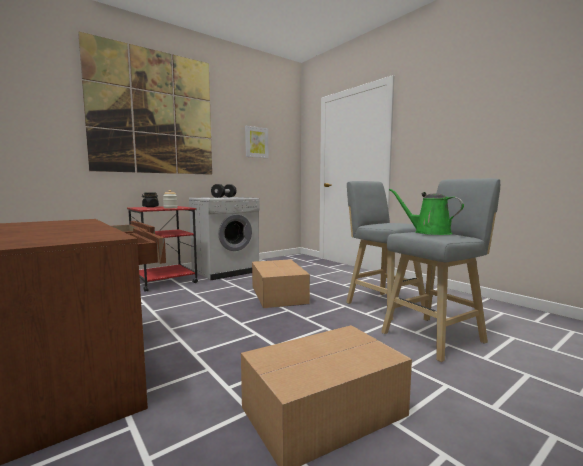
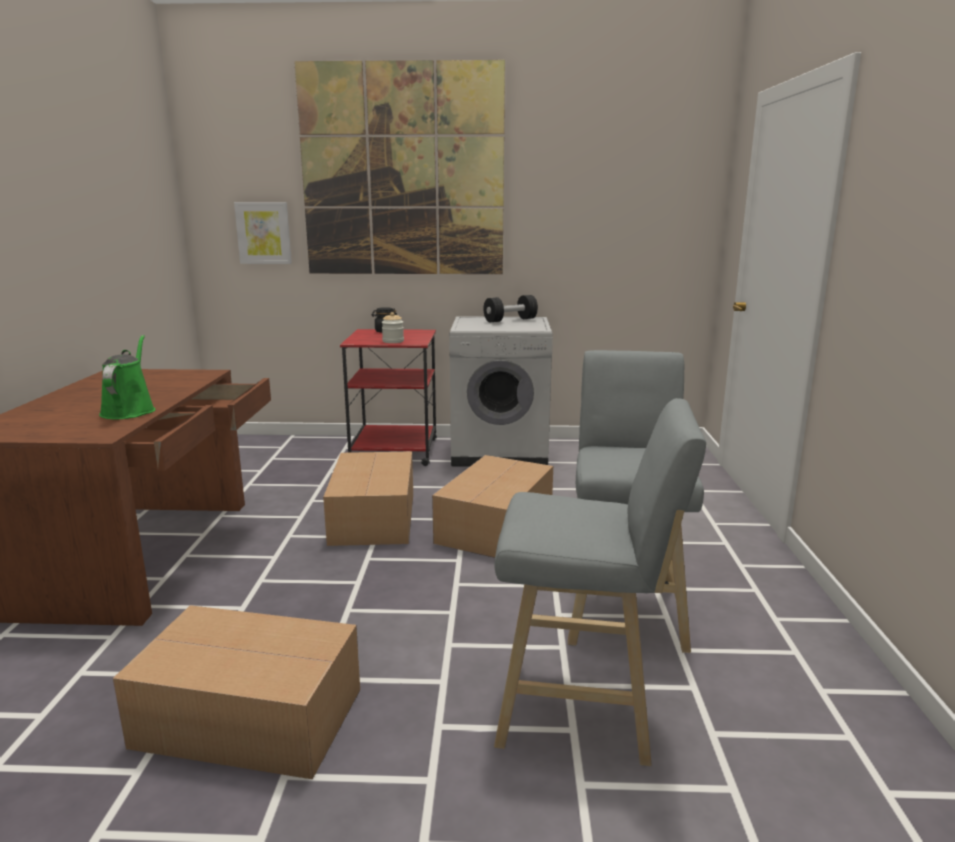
camera: 40 degrees right, 10 degrees up
picture [245,126,268,158] -> picture moved to [234,202,292,264]
green watering can [389,189,464,235] -> green watering can moved to [99,335,156,419]
none -> cardboard box [323,451,413,546]

